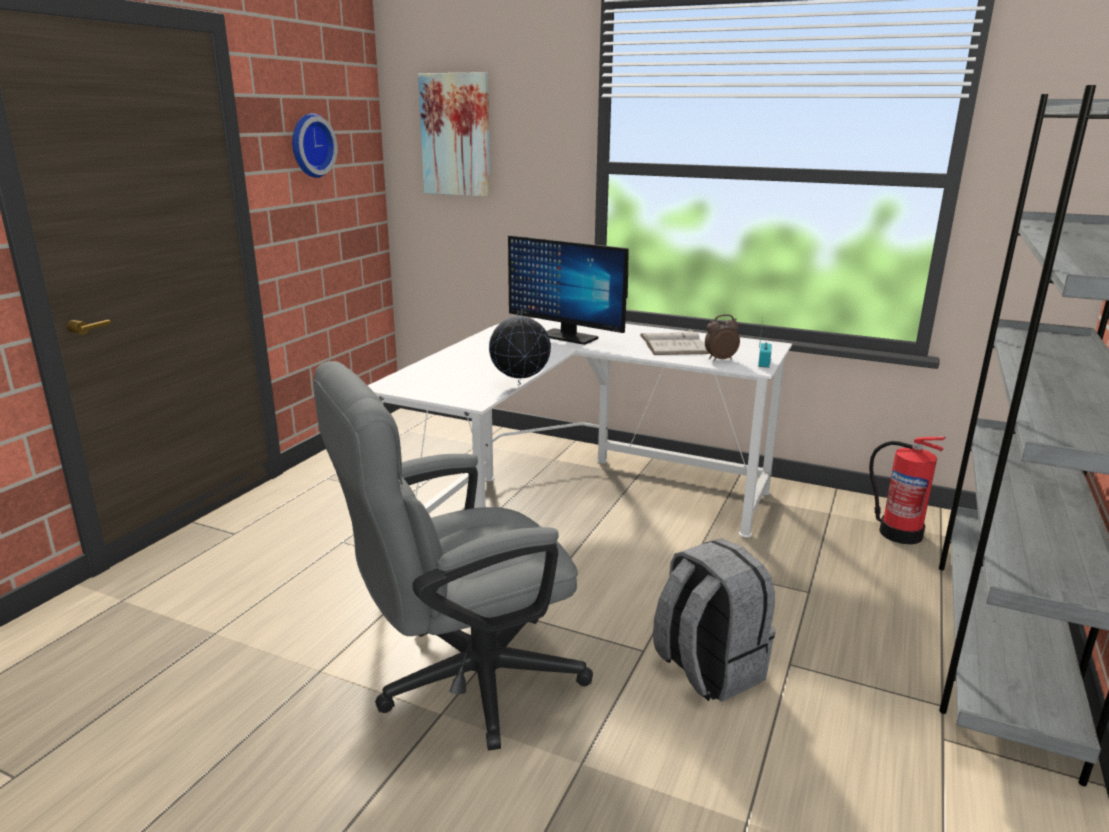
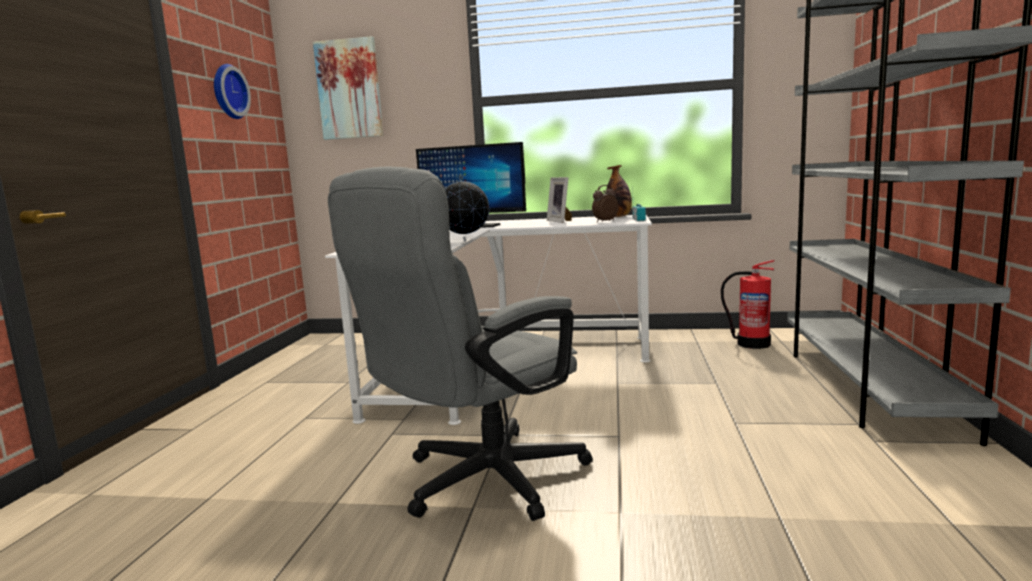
camera: 15 degrees left, 10 degrees down
white book [640,329,710,355] -> picture frame [547,177,572,223]
grey backpack [653,538,775,702] -> none
none -> bottle [606,165,632,217]

